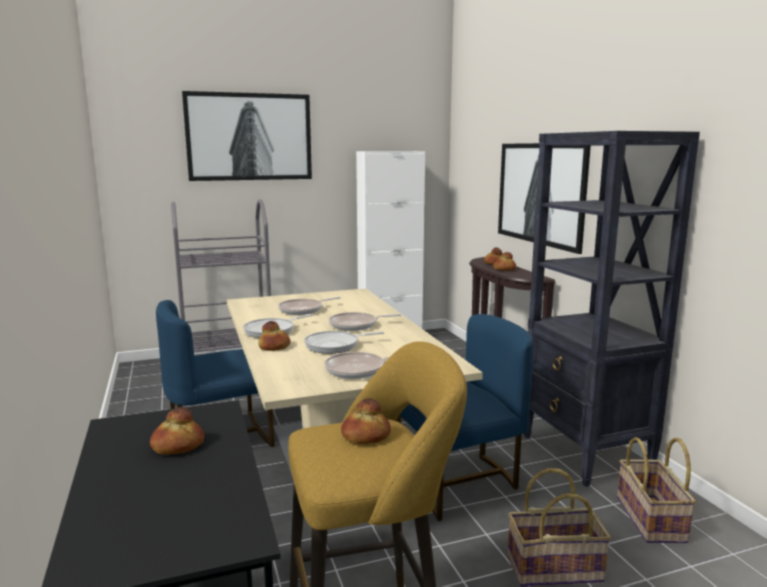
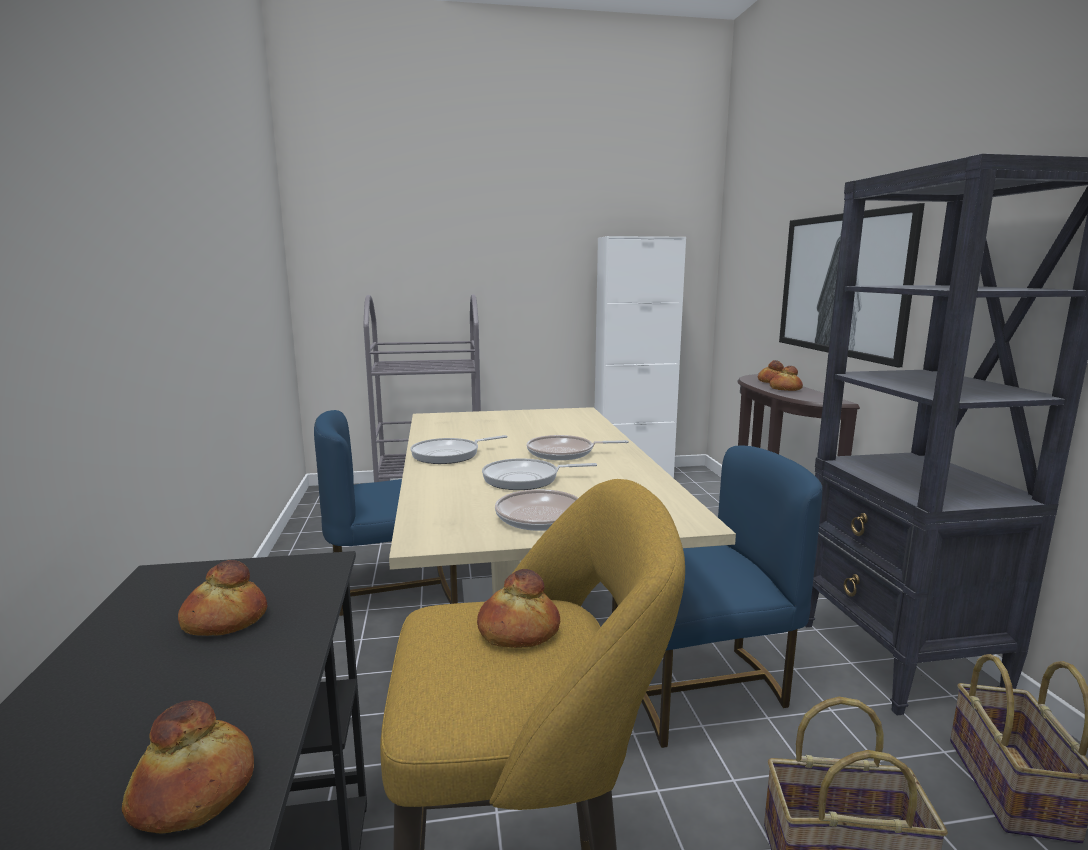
camera: 10 degrees right, 0 degrees up
picture [182,91,312,181] -> none
bread [258,321,291,351] -> bread moved to [122,700,254,833]
frying pan [278,297,341,315] -> none

